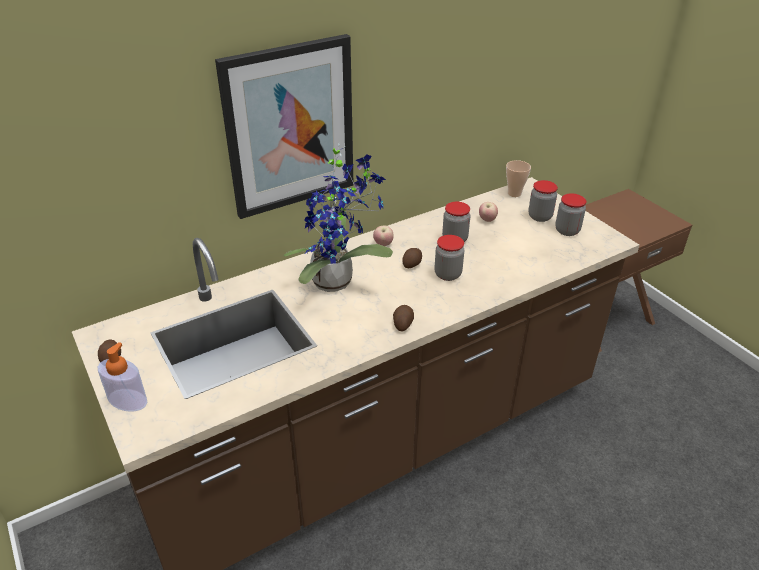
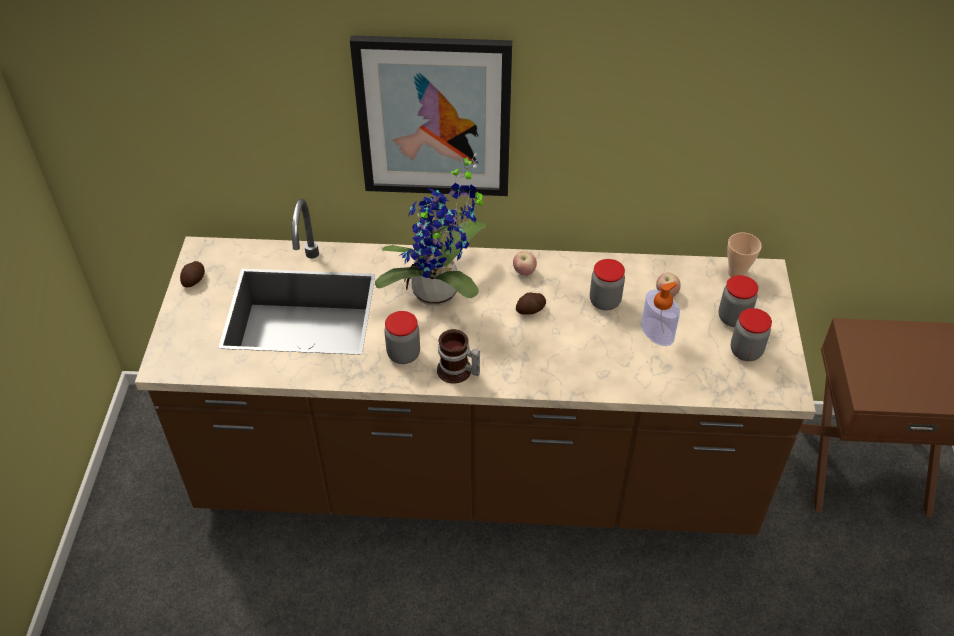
camera: 35 degrees right, 10 degrees up
soap dispenser [97,342,147,412] -> soap dispenser moved to [641,282,680,346]
potato [393,305,414,331] -> mug [437,329,480,384]
jar [434,235,464,281] -> jar moved to [385,311,420,364]

